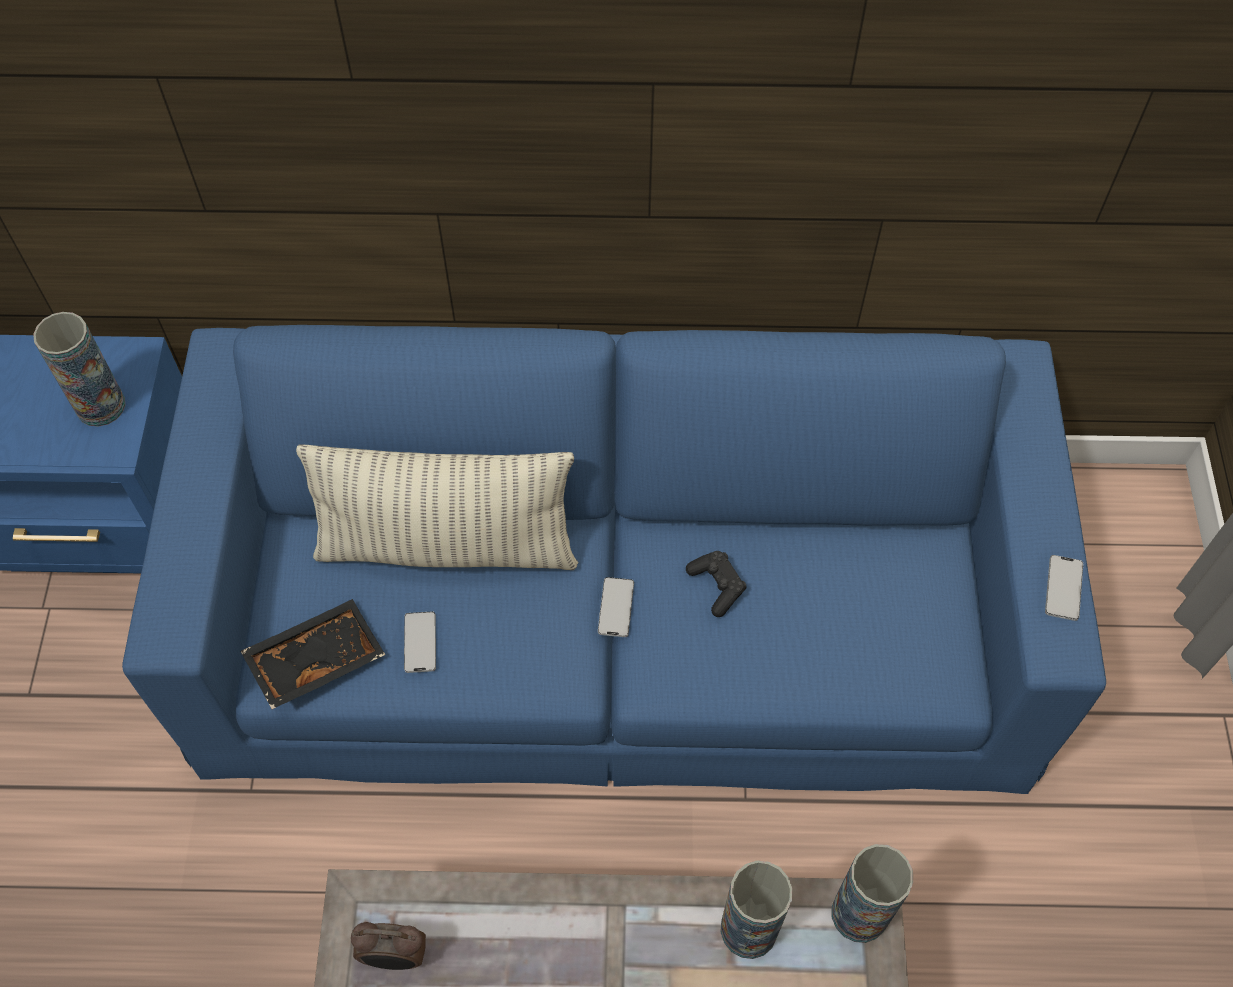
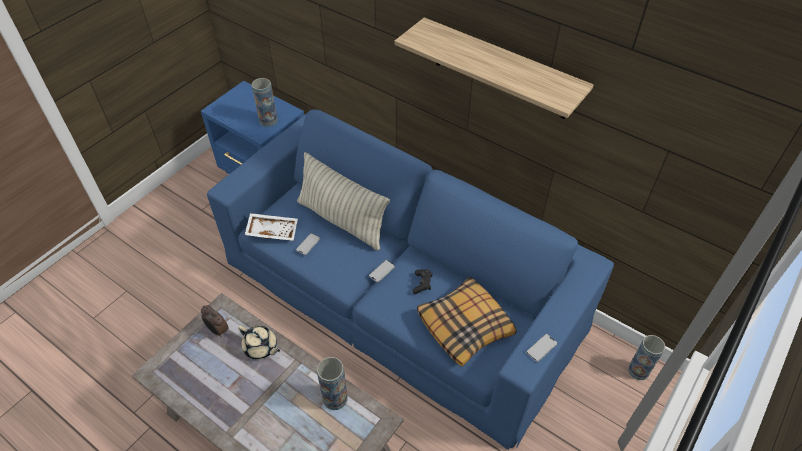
camera: 35 degrees right, 10 degrees down
black tray [241,599,385,709] -> white tray [245,213,298,241]
vase [831,844,913,943] -> vase moved to [628,335,665,380]
none -> beige teapot [238,325,280,360]
none -> shelf [394,17,594,119]
none -> pillow [417,277,517,367]

